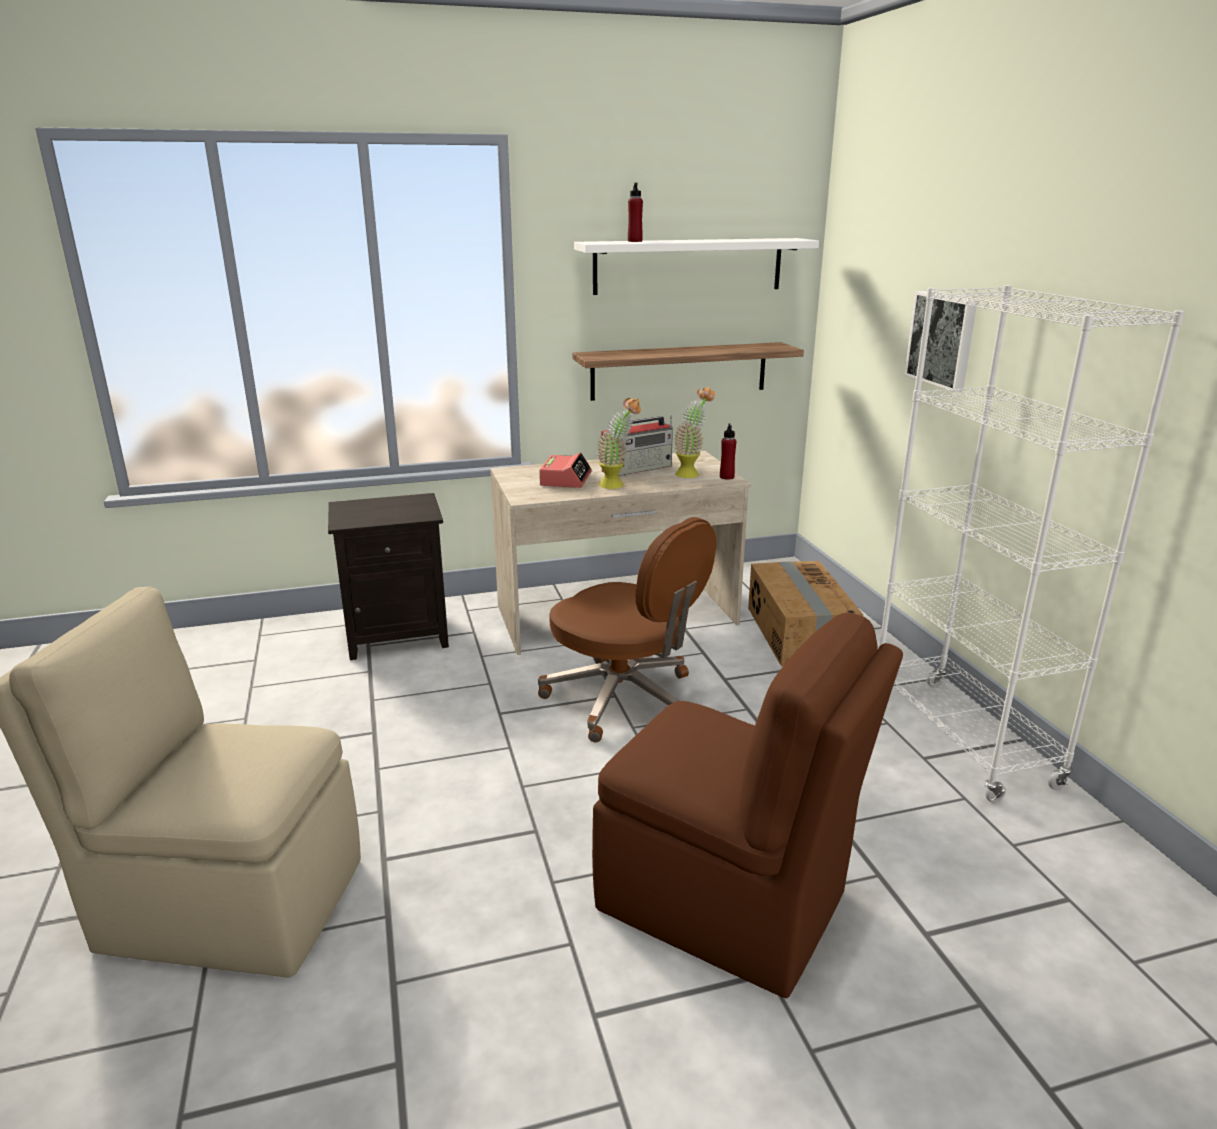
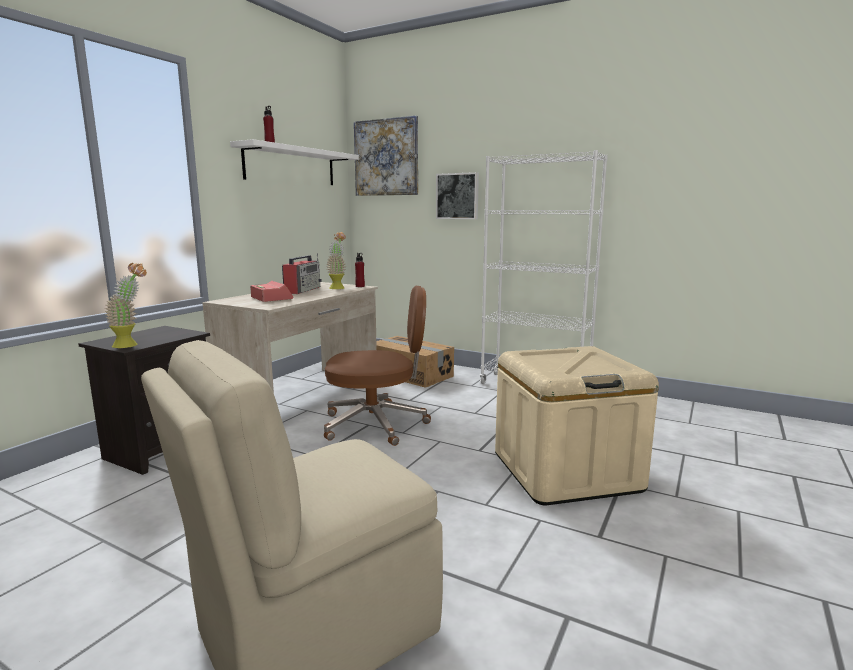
camera: 45 degrees left, 10 degrees down
shelf [572,342,804,401] -> none
brown chair [592,612,903,998] -> beige storage box [495,346,659,505]
potted plant [597,398,641,489] -> potted plant moved to [105,263,147,348]
none -> picture [354,116,418,196]

